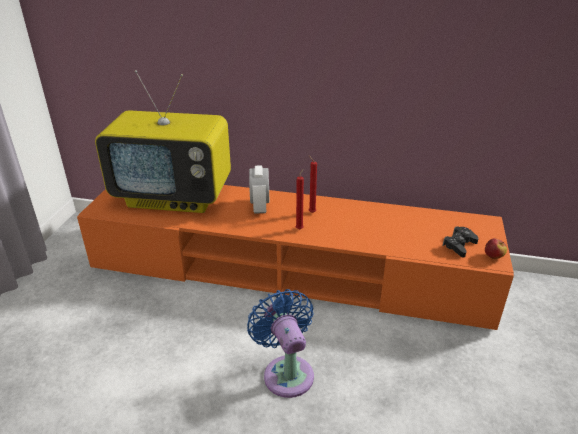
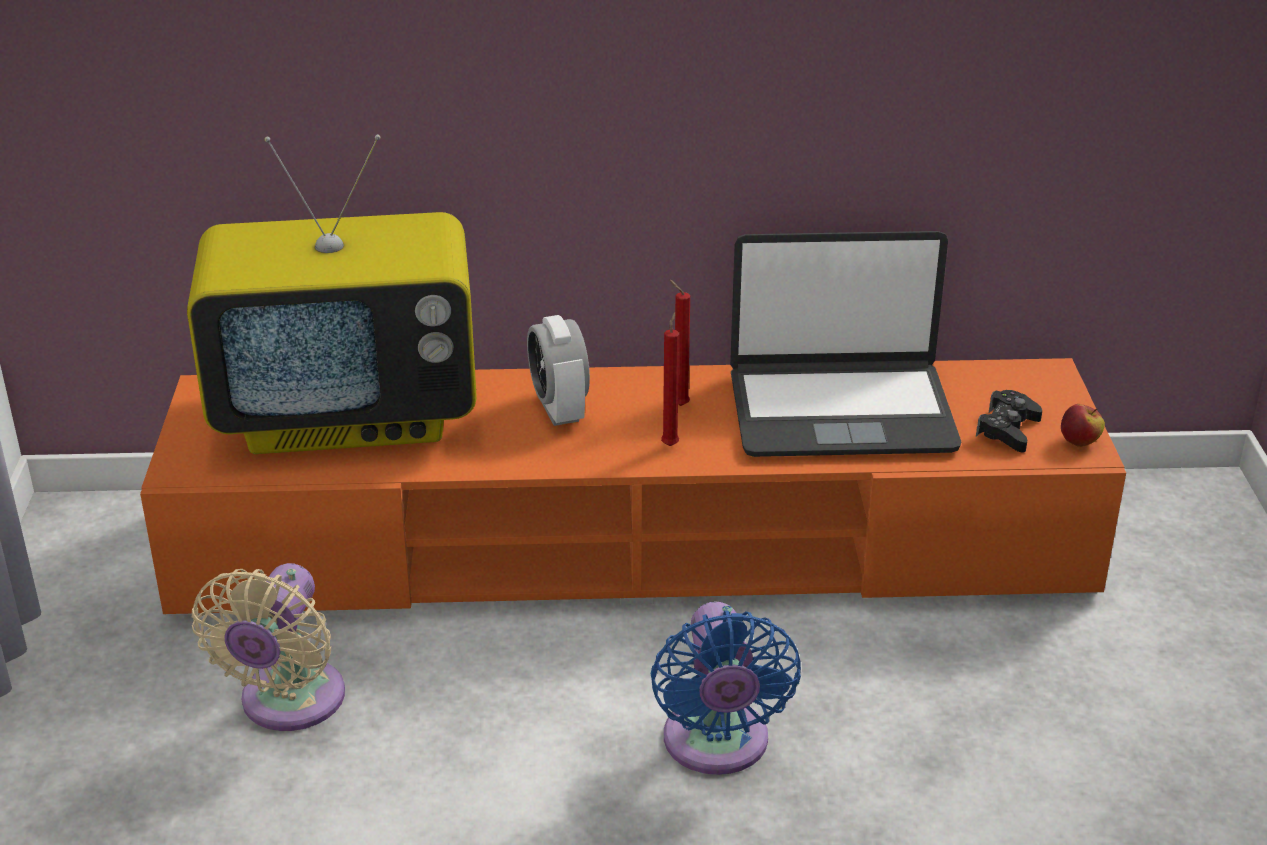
camera: 15 degrees left, 0 degrees up
blue fan [247,289,314,398] -> blue fan turned 150 degrees counterclockwise [651,601,801,775]
none -> beige fan [192,563,345,731]
none -> laptop [730,231,961,457]

